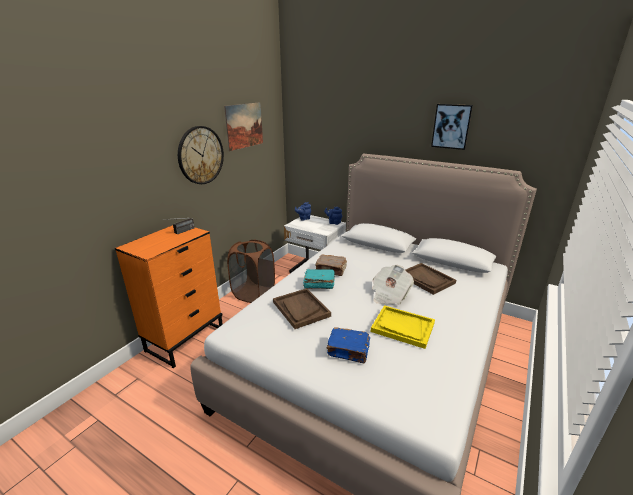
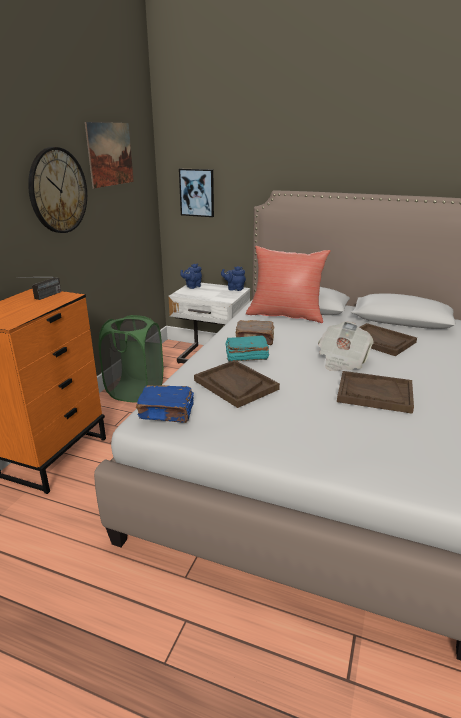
camera: 10 degrees left, 0 degrees up
brown laundry basket [227,239,275,303] -> green laundry basket [99,315,163,403]
blue book [327,327,370,364] -> blue book moved to [136,385,194,423]
yellow tray [371,305,435,349] -> brown tray [337,371,414,414]
picture [431,104,473,150] -> picture moved to [179,169,214,217]
none -> red pillow [246,246,331,323]

